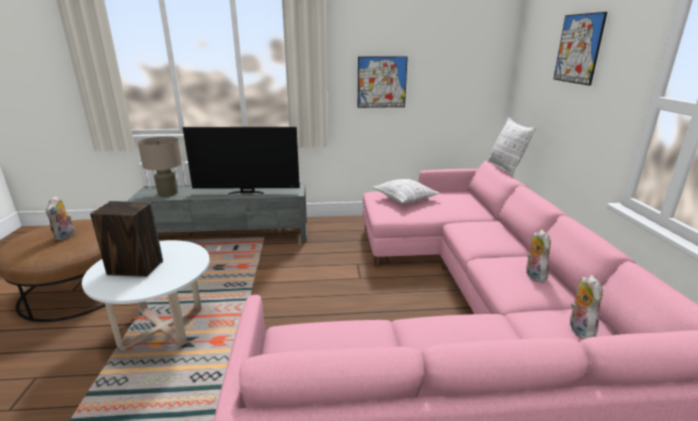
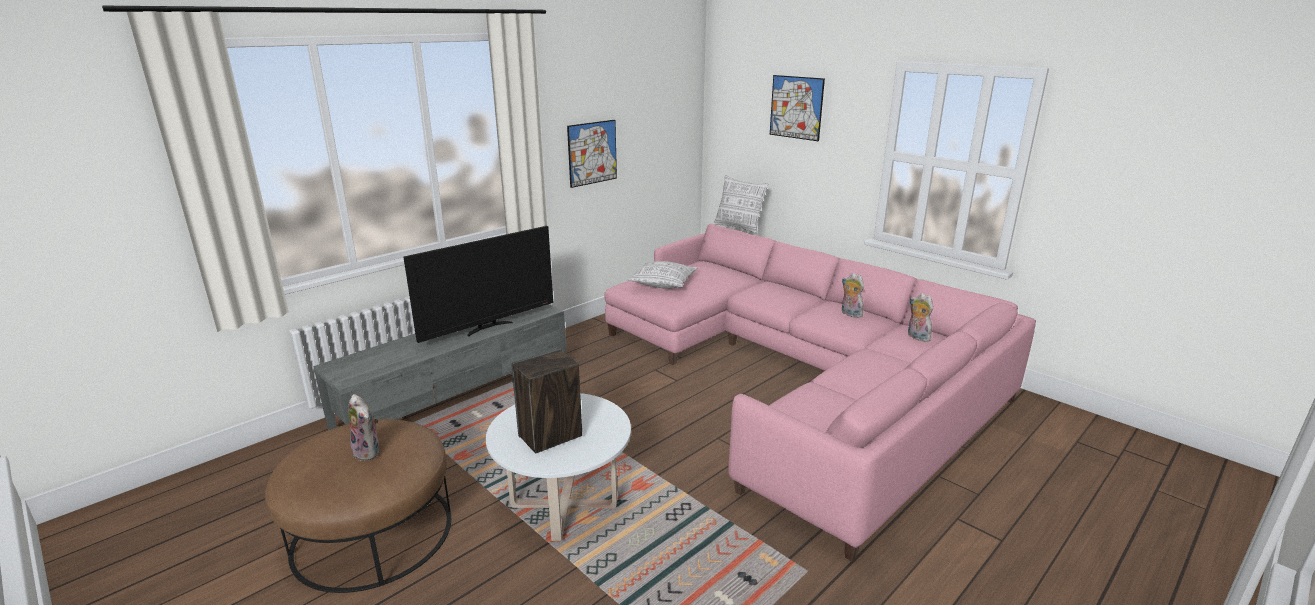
camera: 40 degrees left, 0 degrees up
beige table lamp [138,137,182,197] -> none

